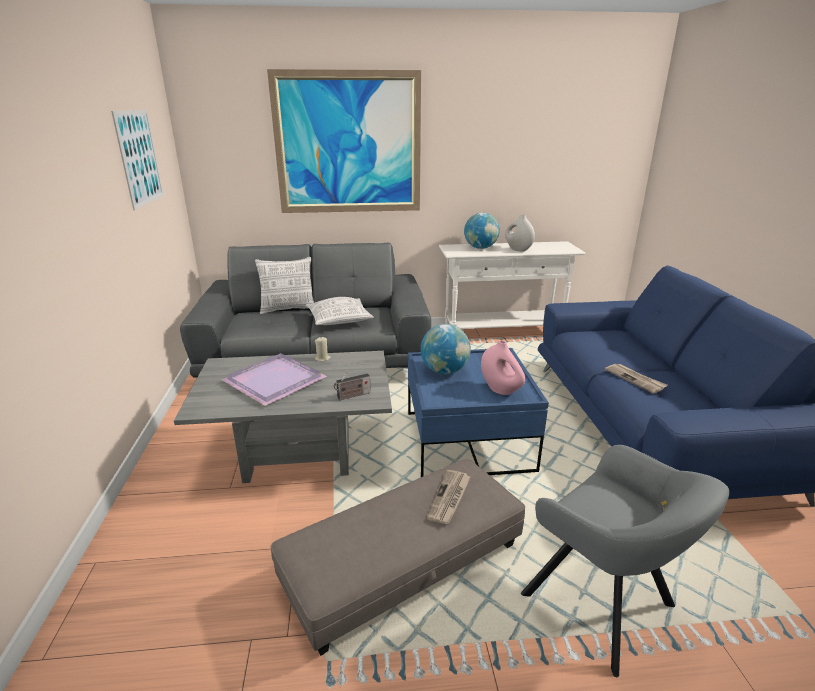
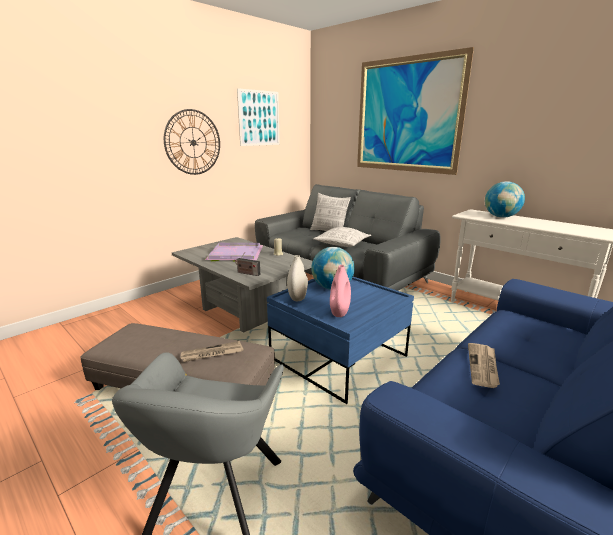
camera: 50 degrees right, 5 degrees down
white vase [505,214,535,251] -> white vase moved to [287,255,308,301]
none -> wall clock [164,109,220,175]

